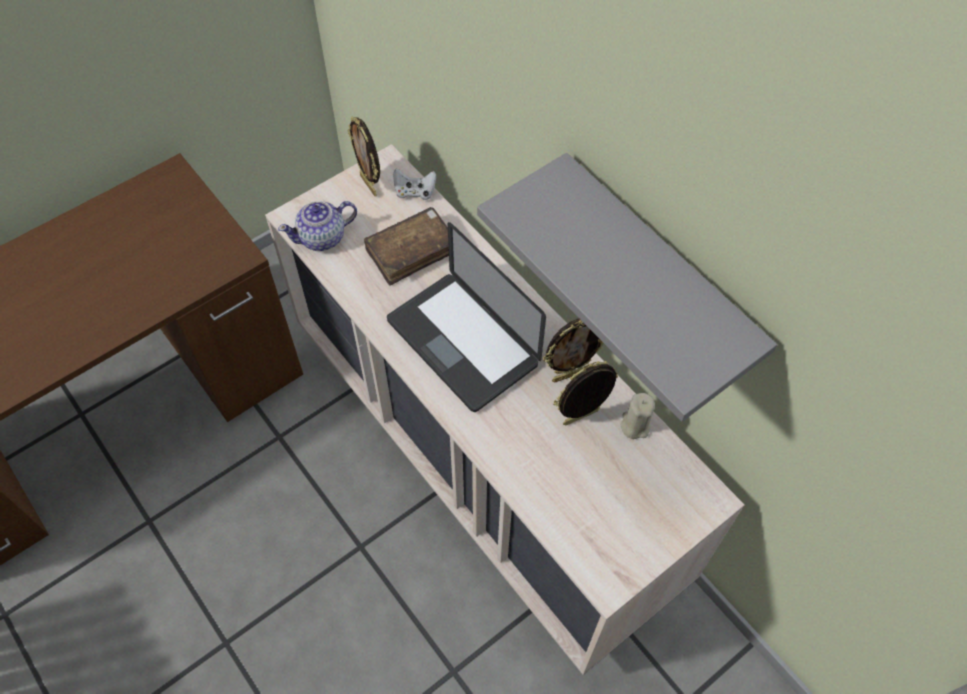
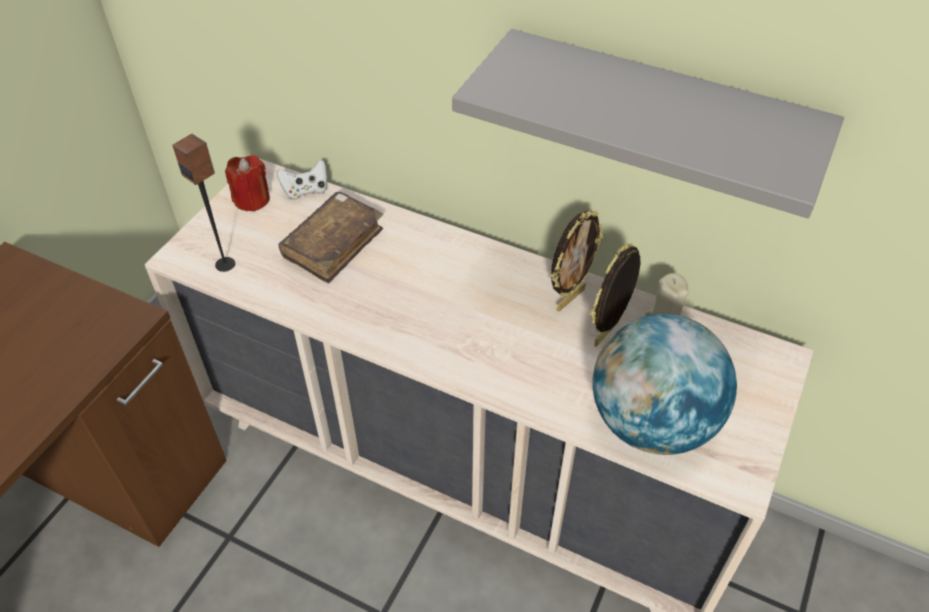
camera: 25 degrees left, 10 degrees down
teapot [278,201,357,251] -> speaker [172,134,235,272]
picture frame [348,116,380,196] -> red candle [225,155,270,212]
laptop [387,222,546,412] -> none
none -> globe [592,314,737,455]

